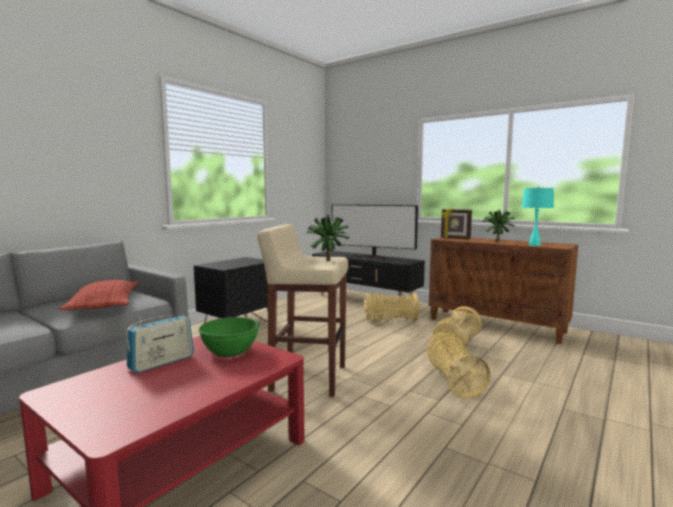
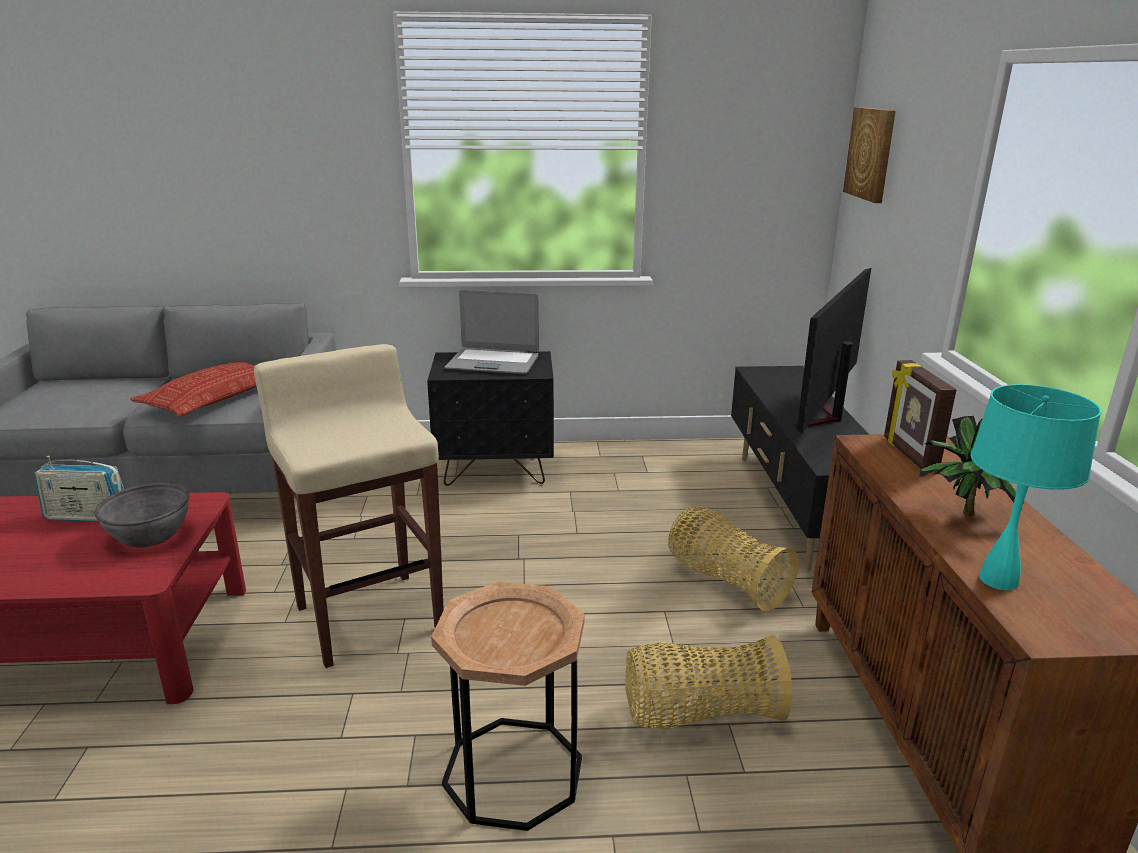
camera: 50 degrees right, 15 degrees up
green bowl [198,317,259,357] -> grey bowl [94,483,189,548]
potted plant [306,215,350,261] -> none
television [332,204,418,259] -> television turned 45 degrees clockwise [794,268,871,434]
basket [427,332,491,398] -> brown side table [431,582,585,831]
none -> laptop [445,290,539,374]
none -> picture [843,107,896,203]

